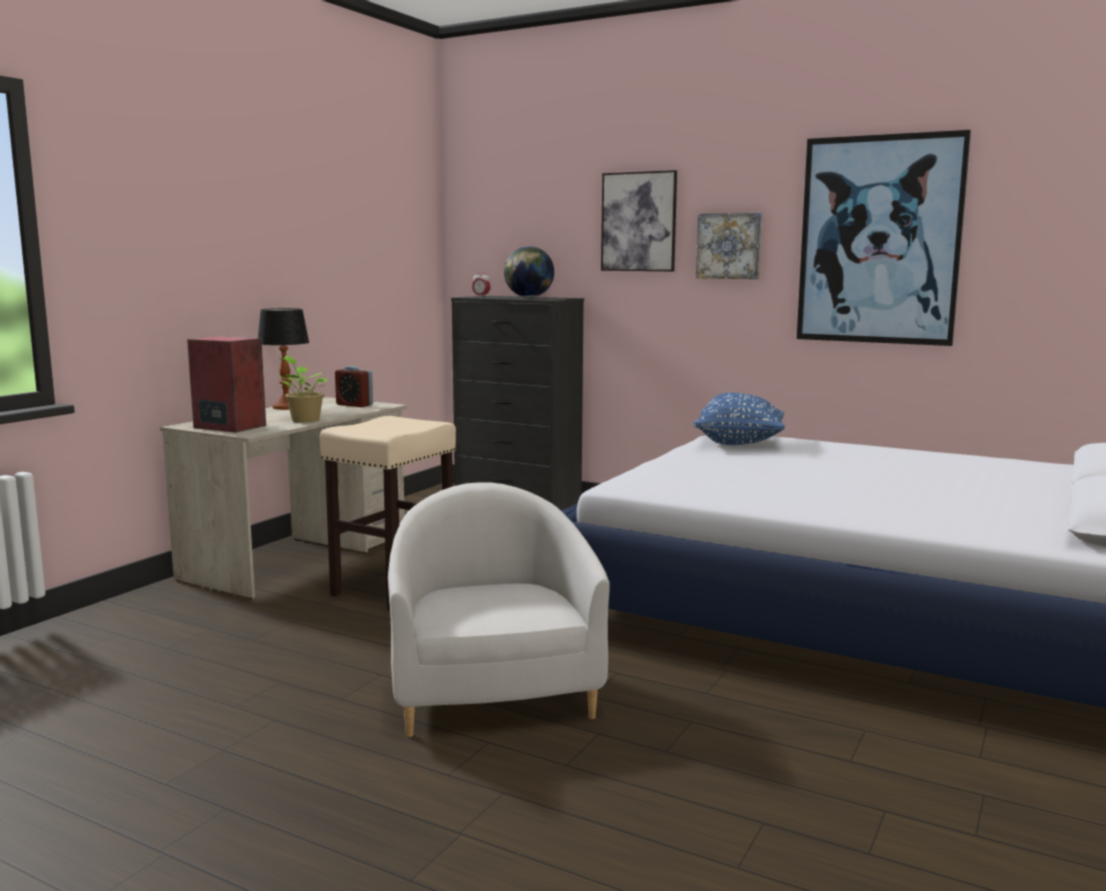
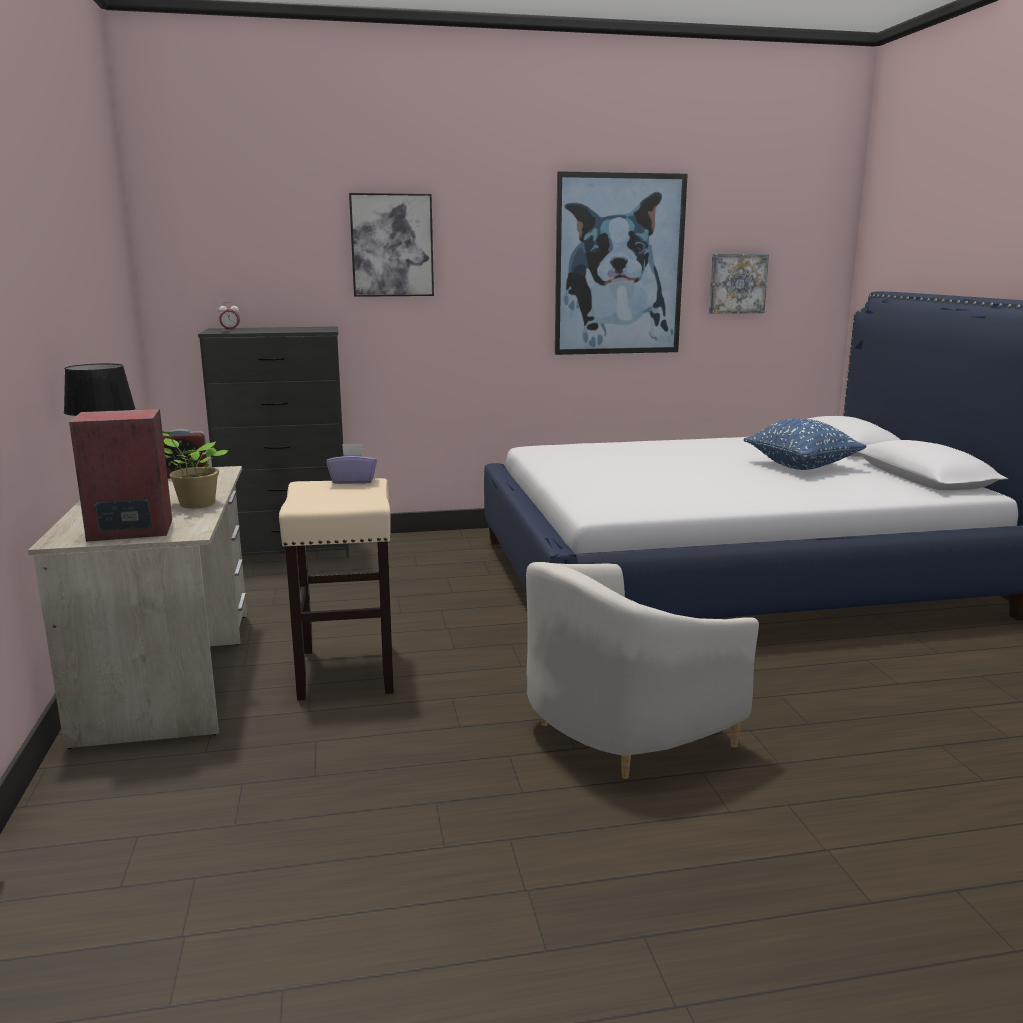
camera: 40 degrees left, 5 degrees up
white armchair [388,482,610,737] -> white armchair turned 75 degrees counterclockwise [526,562,759,779]
globe [504,246,554,297] -> none
blue pillow [694,392,785,445] -> blue pillow moved to [744,419,866,470]
picture [696,213,762,279] -> picture moved to [709,254,769,314]
none -> purple tissue box [326,444,377,484]

